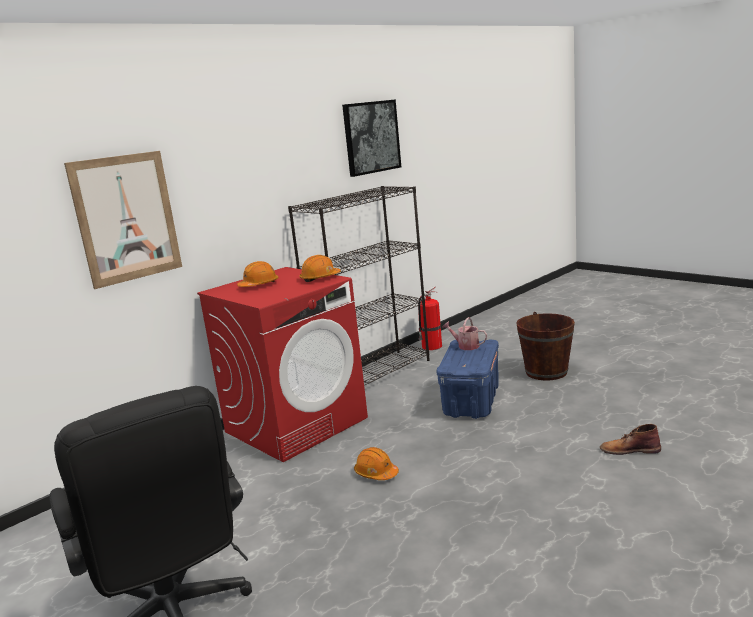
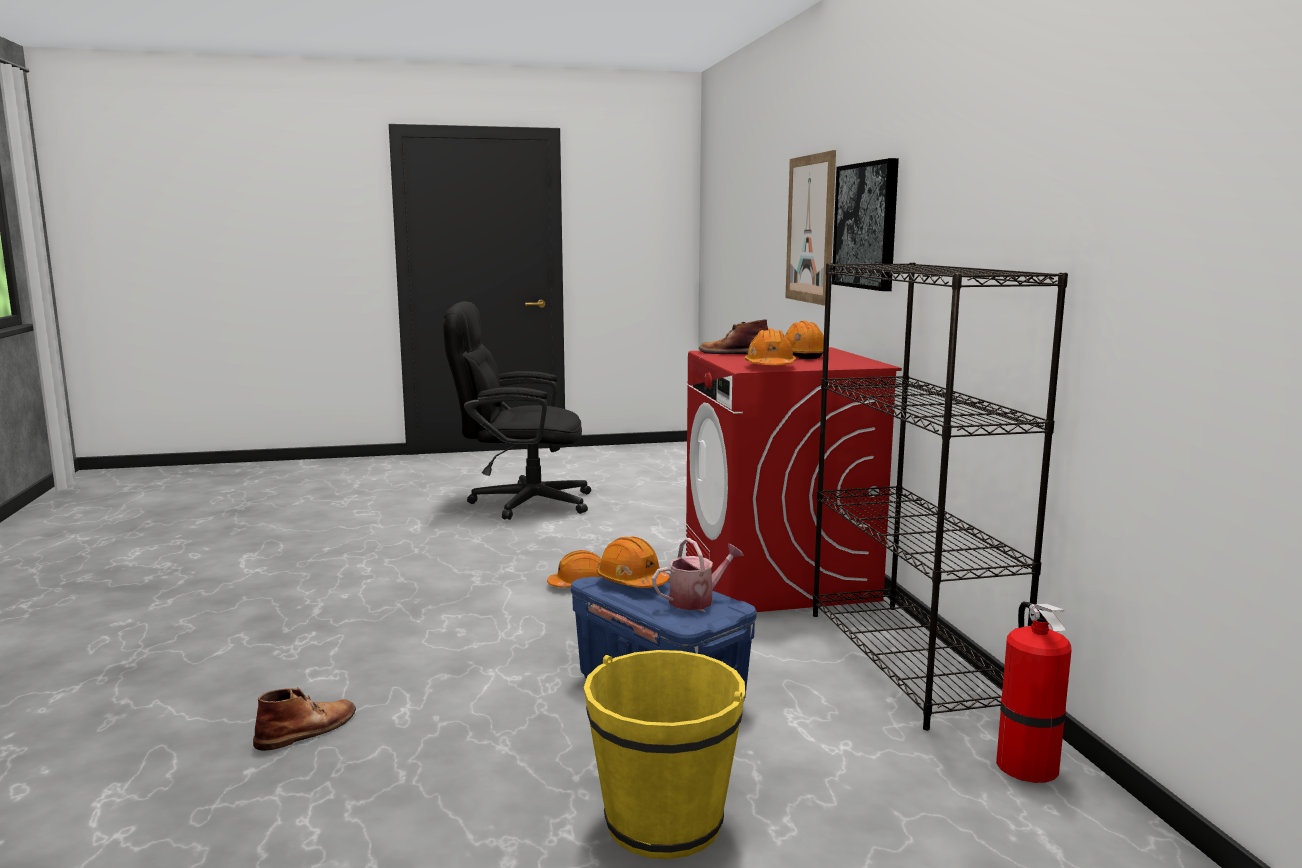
camera: 120 degrees right, 5 degrees down
picture [342,99,401,177] -> picture moved to [832,158,899,291]
brown bucket [516,312,575,381] -> yellow bucket [584,650,745,859]
none -> orange hard hat [596,537,670,588]
none -> brown boot [699,319,768,354]

